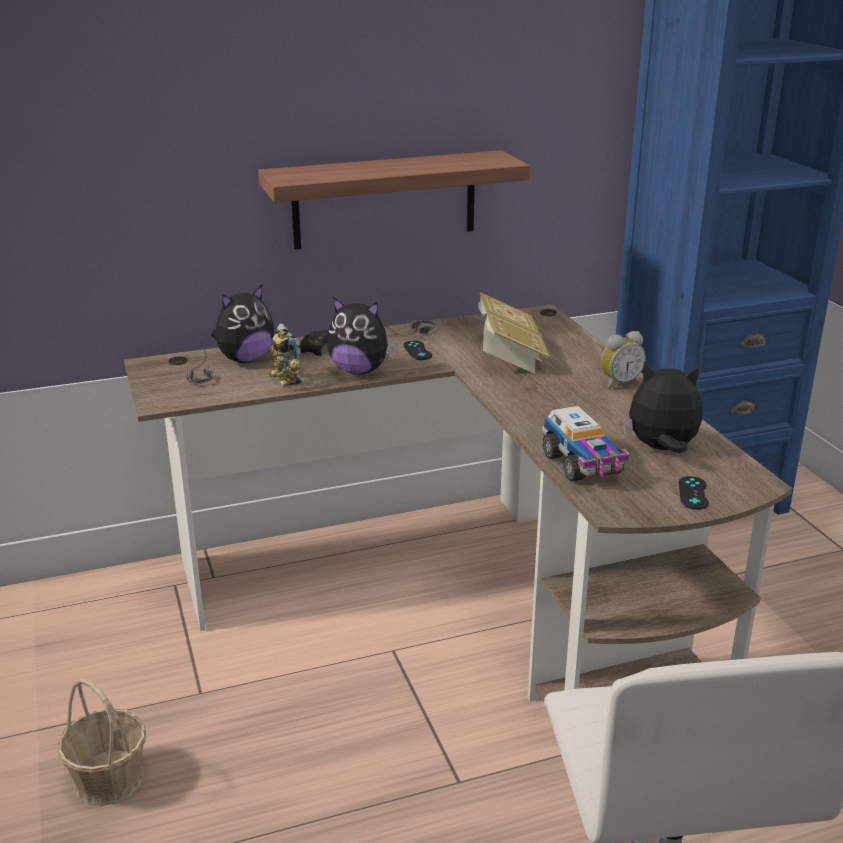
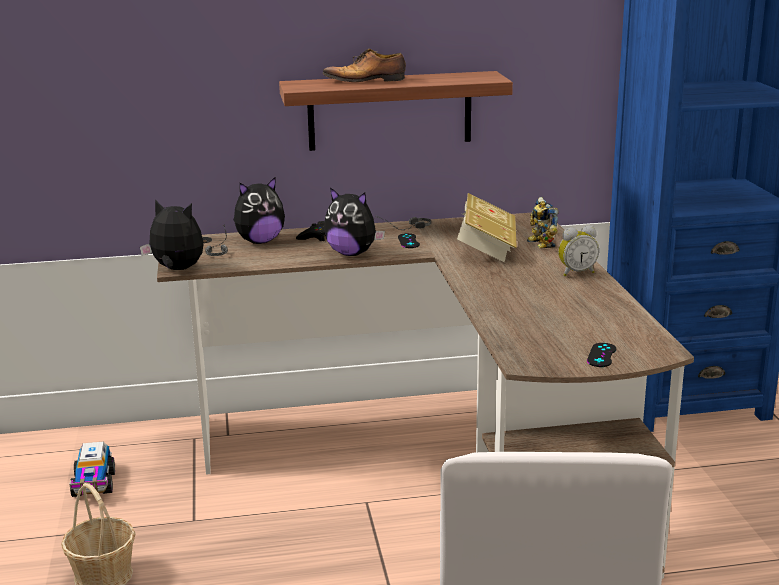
camera: 10 degrees right, 5 degrees down
toy robot [269,324,302,386] -> toy robot moved to [527,197,559,249]
toy truck [542,406,630,482] -> toy truck moved to [69,441,115,497]
plush toy [623,362,703,453] -> plush toy moved to [140,199,204,270]
none -> shoe [323,49,406,82]

